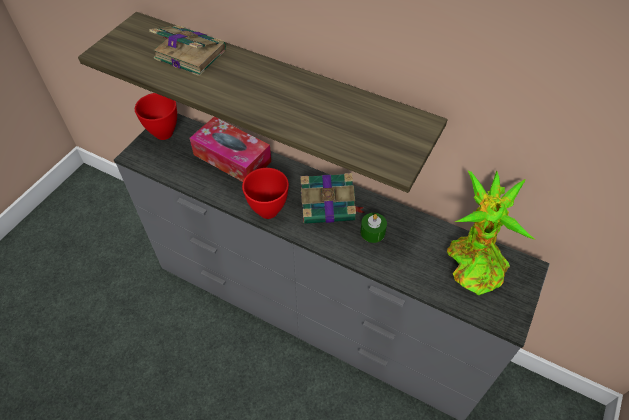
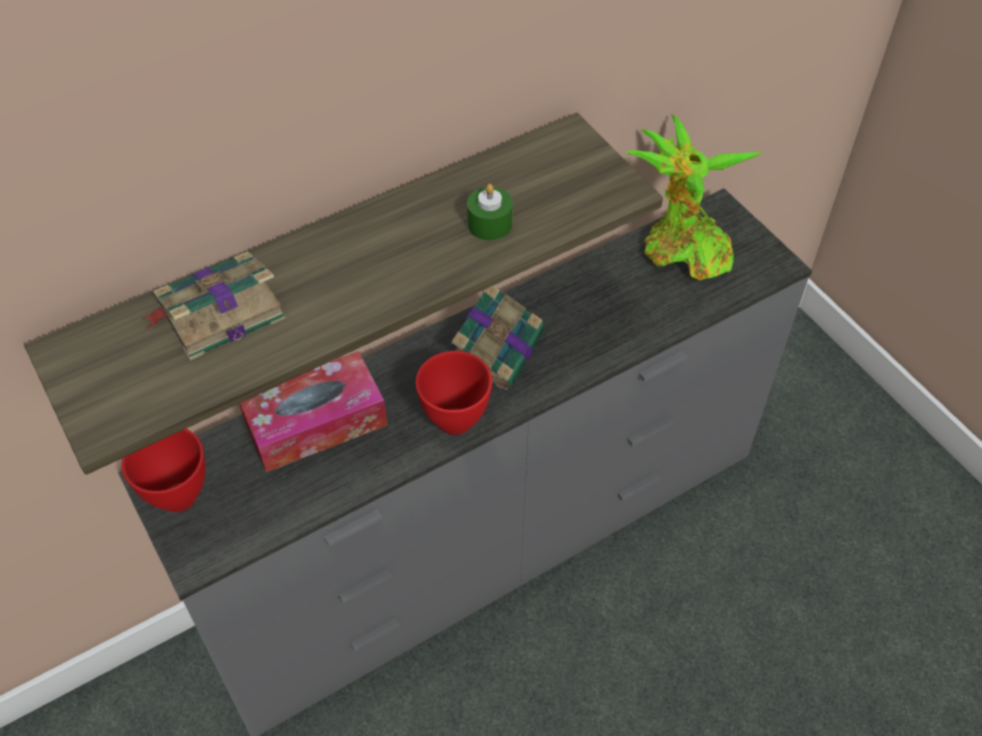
camera: 60 degrees left, 0 degrees up
green candle [360,213,387,243] -> green candle moved to [467,184,513,240]

